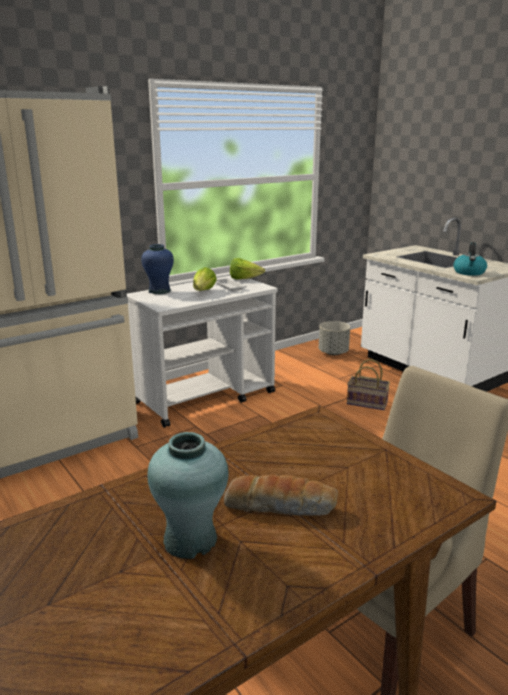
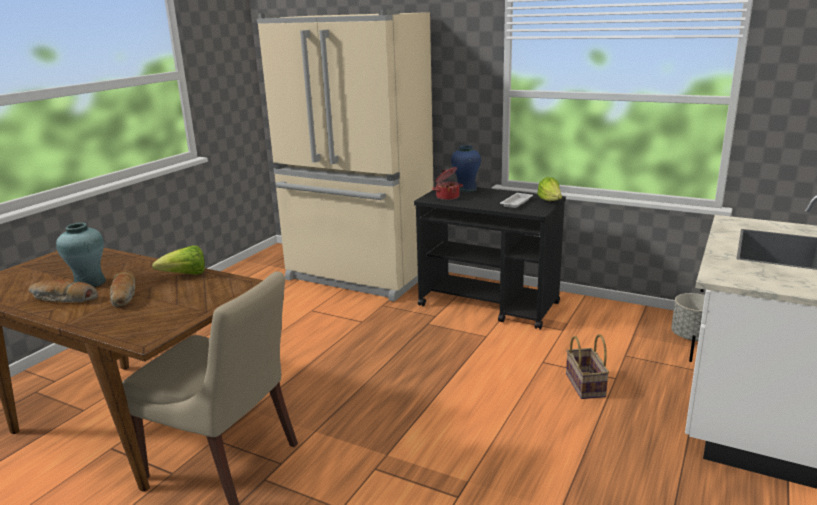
camera: 65 degrees right, 0 degrees up
white cart [127,276,278,428] -> black cart [414,187,566,330]
lettuce [193,267,217,291] -> lettuce moved to [152,245,205,275]
kettle [453,242,487,276] -> none
none -> bread [28,280,98,303]
none -> cooking pot [432,167,463,200]

